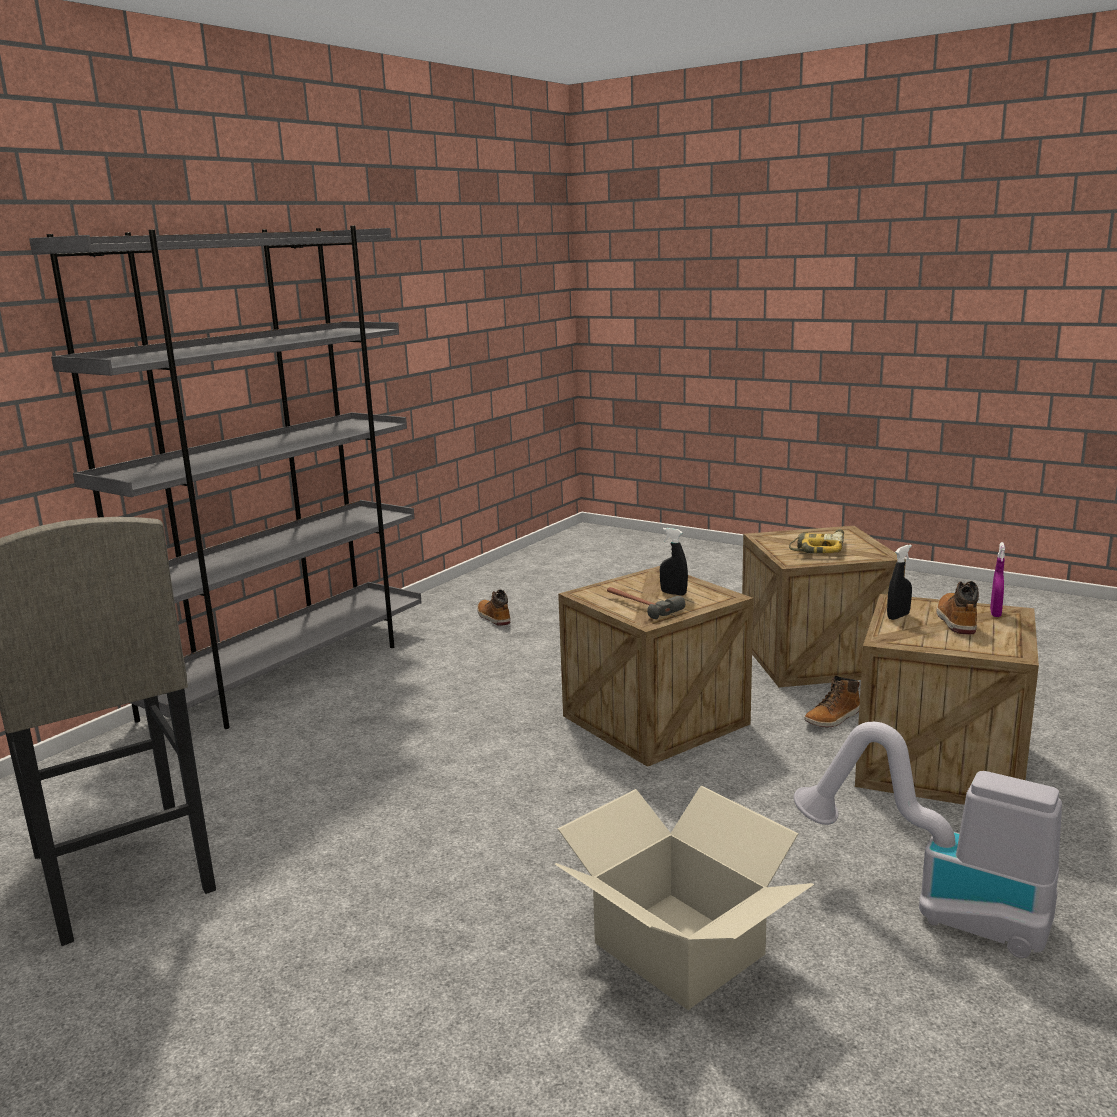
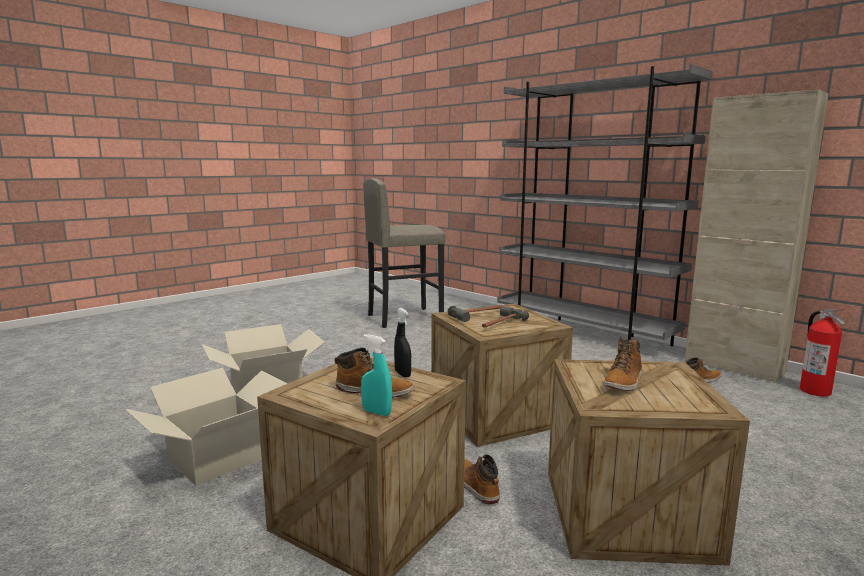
camera: 100 degrees right, 5 degrees down
black spray bottle [660,528,688,595] -> hammer [482,306,529,328]
power drill [789,529,844,553] -> boot [604,337,643,391]
vacuum cleaner [794,722,1062,958] -> cardboard box [126,368,287,486]
purple spray bottle [990,542,1005,617] -> turquoise spray bottle [361,334,392,416]
none -> beige cabinet [685,89,829,383]
none -> fire extinguisher [800,309,845,397]

